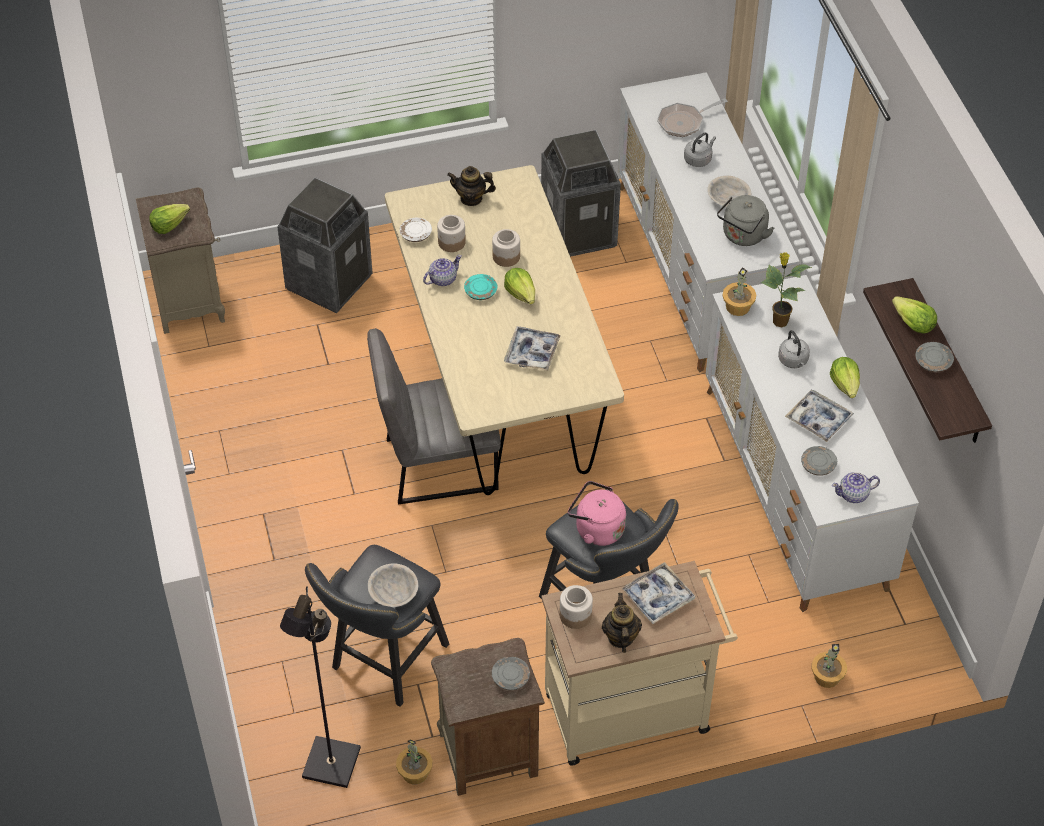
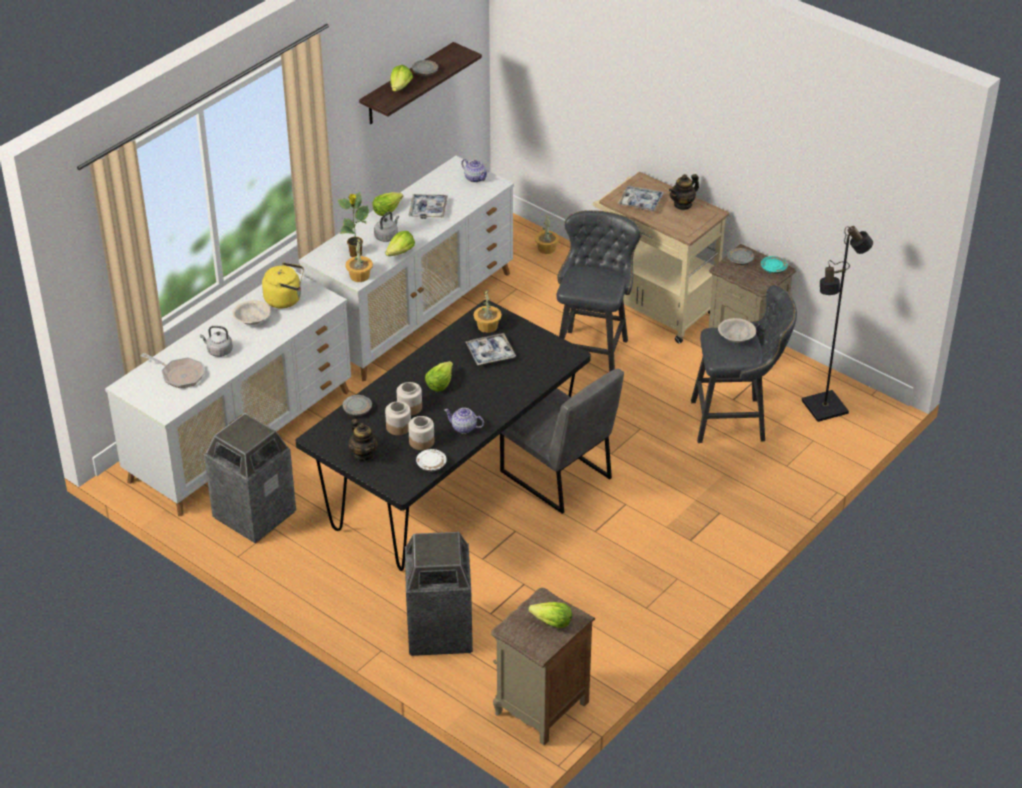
camera: 125 degrees left, 10 degrees down
beige dining table [385,165,624,495] -> black dining table [296,300,591,571]
potted plant [396,739,433,784] -> potted plant moved to [473,289,502,333]
turquoise plate [464,274,497,300] -> turquoise plate moved to [761,256,788,274]
jar [560,585,593,629] -> jar moved to [385,401,411,436]
pink kettle [568,481,626,546] -> none
grey kettle [717,195,774,246] -> yellow kettle [262,262,304,308]
grey plate [801,446,837,476] -> grey plate moved to [343,395,372,416]
none -> lettuce [385,231,415,256]

